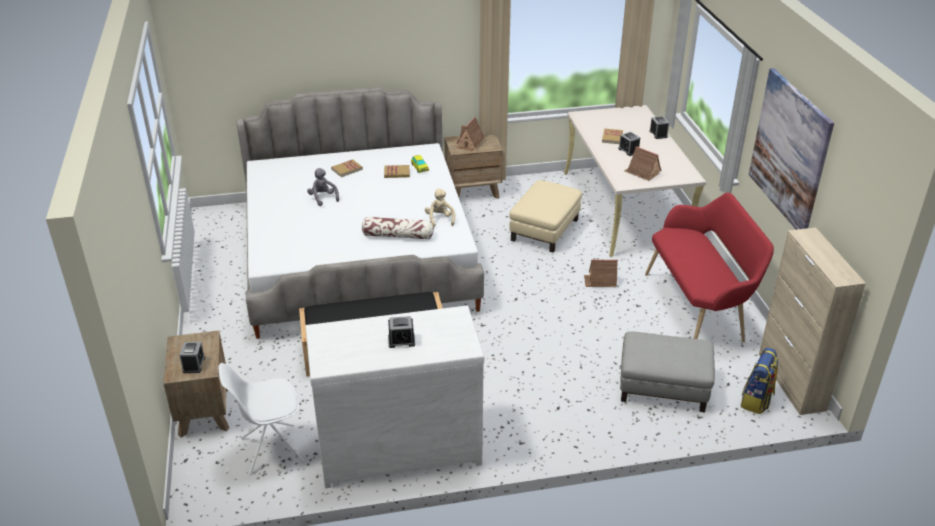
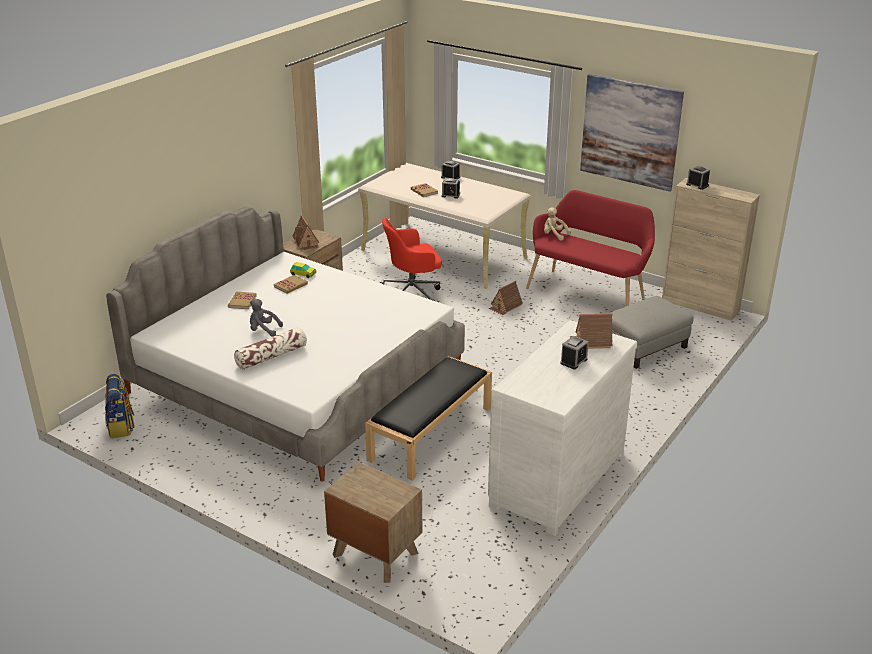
camera: 45 degrees left, 5 degrees down
alarm clock [179,342,205,373] -> alarm clock moved to [686,166,710,190]
white chair [218,363,304,475] -> none
pillow [362,217,434,240] -> pillow moved to [234,327,307,370]
beige plush toy [425,188,455,227] -> beige plush toy moved to [544,207,571,241]
beige ottoman [509,180,582,252] -> red office chair [380,218,442,301]
toy house [625,146,661,181] -> toy house moved to [570,313,613,349]
backpack [741,348,778,414] -> backpack moved to [105,374,135,438]

